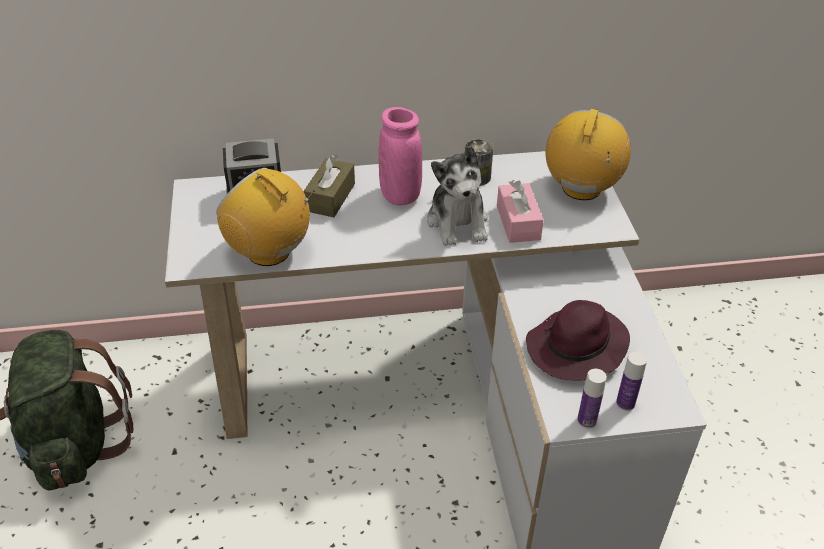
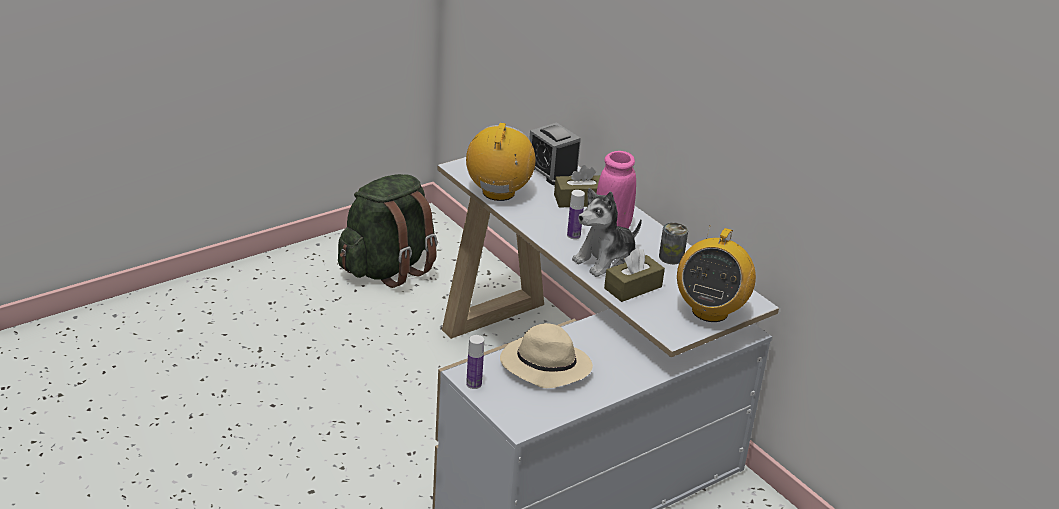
camera: 60 degrees right, 10 degrees down
pink tissue box [497,180,544,243] -> brown tissue box [604,248,665,302]
purple hat [526,300,630,381] -> beige hat [500,323,593,388]
radio [546,109,631,200] -> radio turned 120 degrees clockwise [677,227,756,322]
bottle [616,352,647,411] -> bottle moved to [567,190,585,239]

